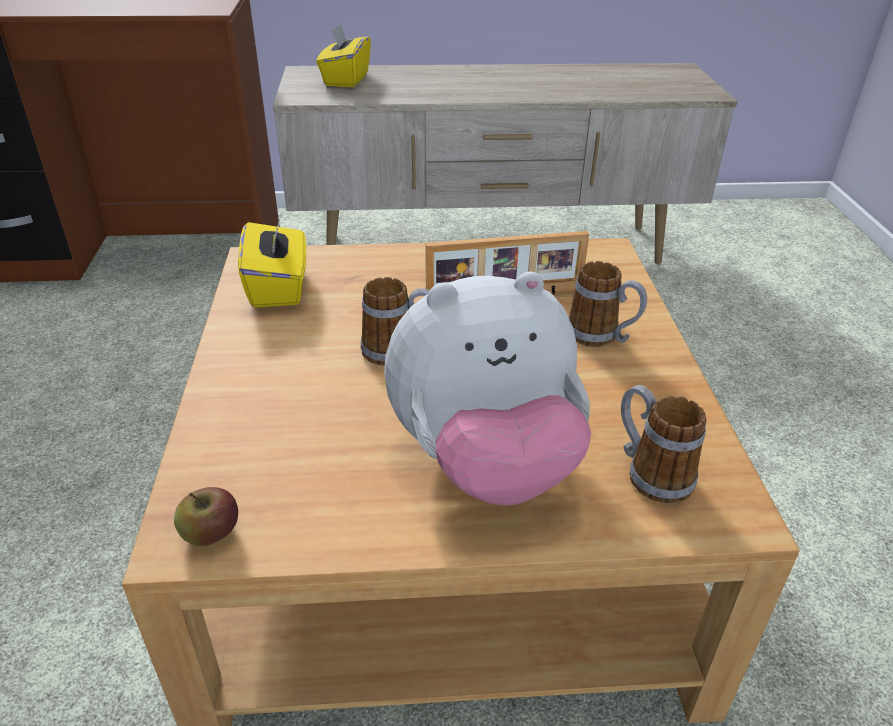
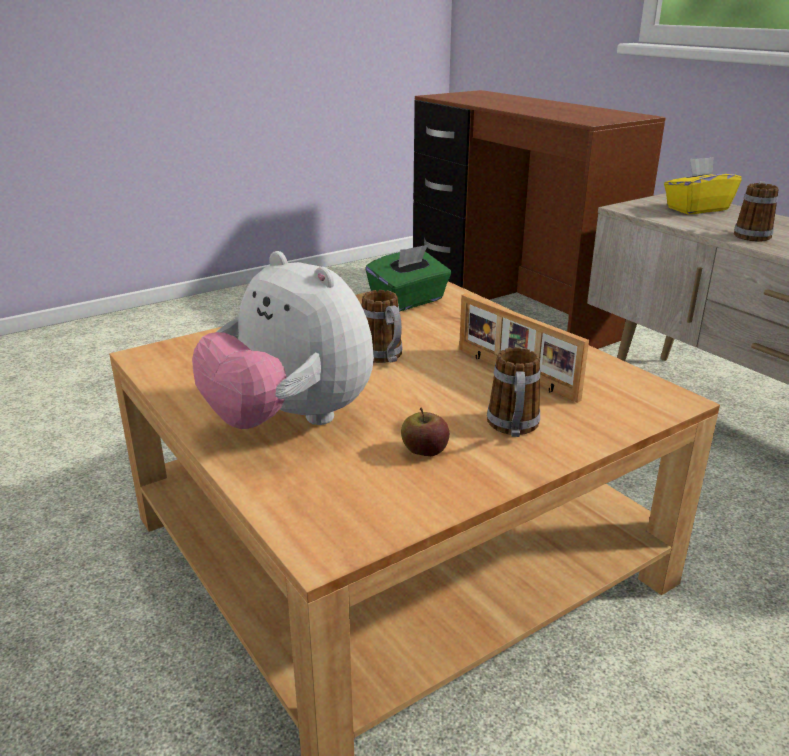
camera: 60 degrees right, 10 degrees down
apple [174,487,238,546] -> apple moved to [401,408,449,456]
yellow tissue box [238,213,306,307] -> green tissue box [365,244,451,311]
mug [621,385,706,503] -> mug moved to [734,181,779,241]

